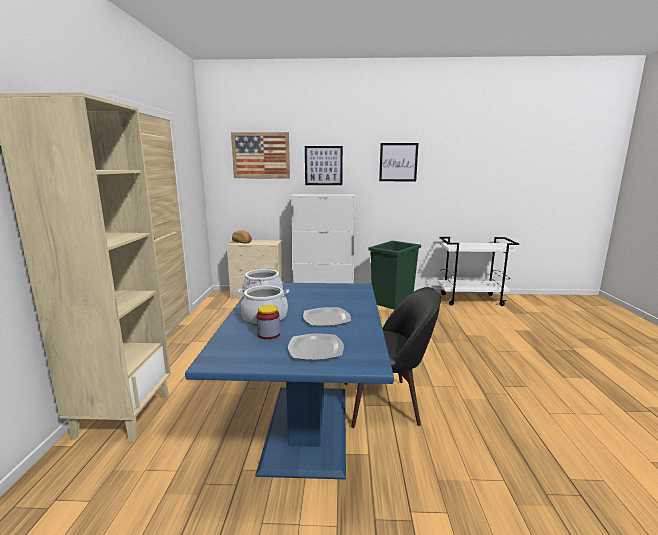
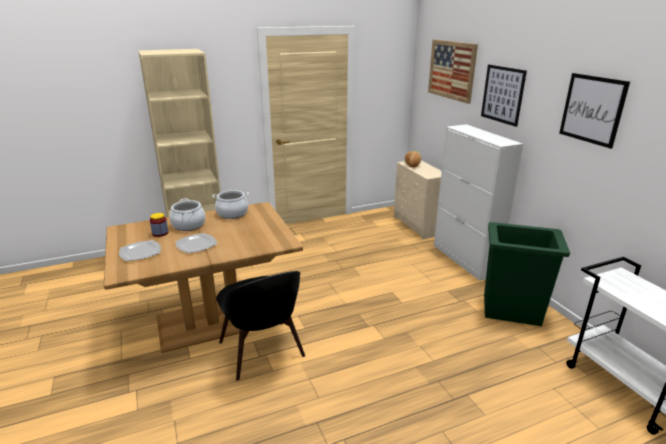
camera: 65 degrees right, 10 degrees up
blue dining table [185,283,394,479] -> brown dining table [104,202,303,353]

